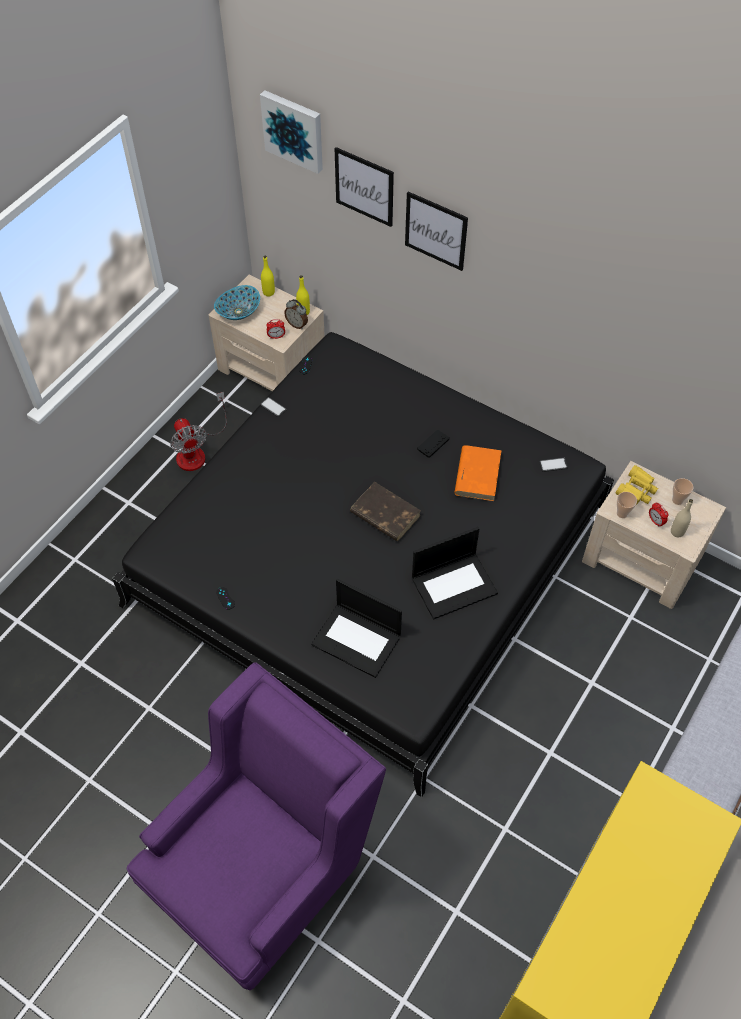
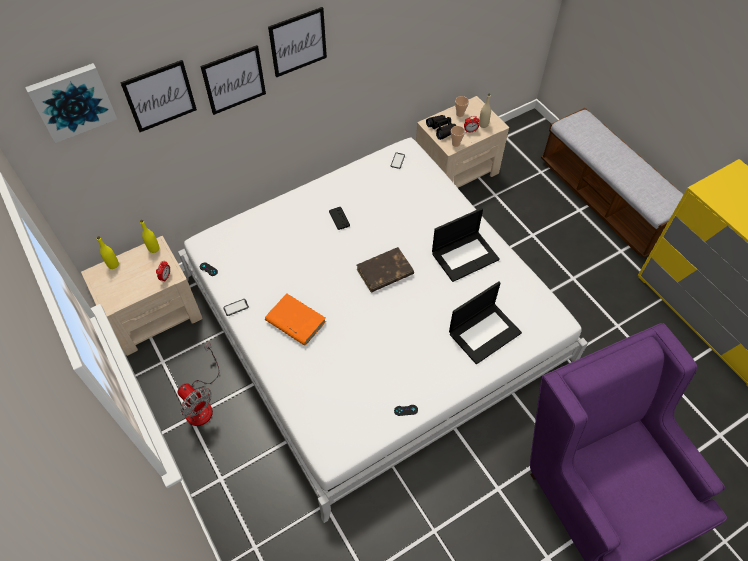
camera: 65 degrees left, 0 degrees up
black bed [112,332,614,797] -> white bed [178,137,588,523]
fan [170,392,226,471] -> fan turned 45 degrees clockwise [177,342,220,426]
bowl [214,285,260,320] -> none
alarm clock [284,299,308,329] -> none
laptop [412,527,498,620] -> laptop turned 60 degrees clockwise [432,208,500,282]
orange book [454,445,502,501] -> orange book moved to [265,293,326,346]
yellow binoculars [615,465,658,504] -> black binoculars [426,115,456,140]
none -> picture [268,7,327,78]

